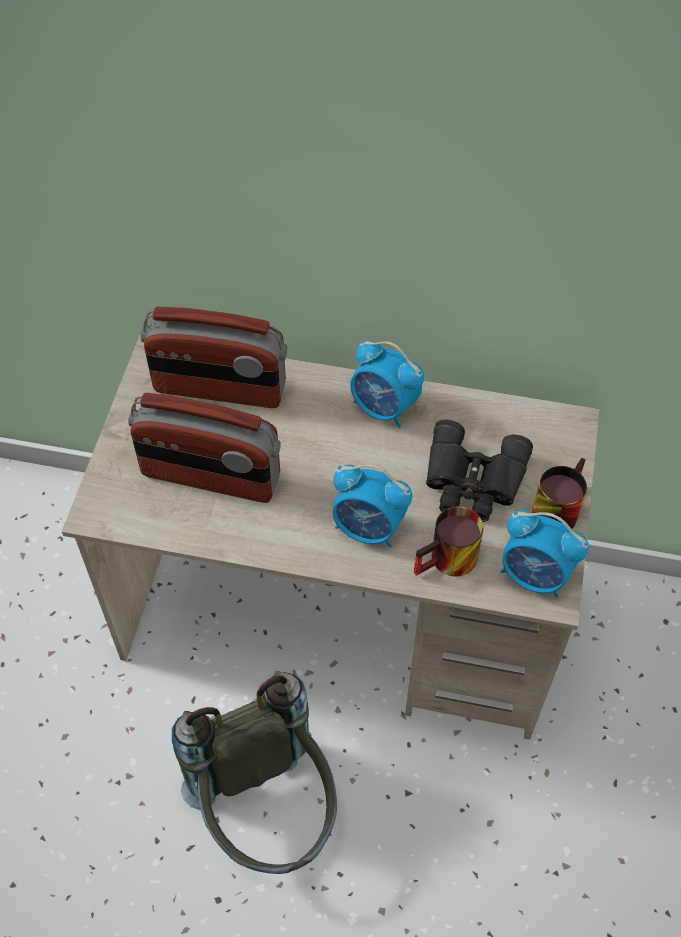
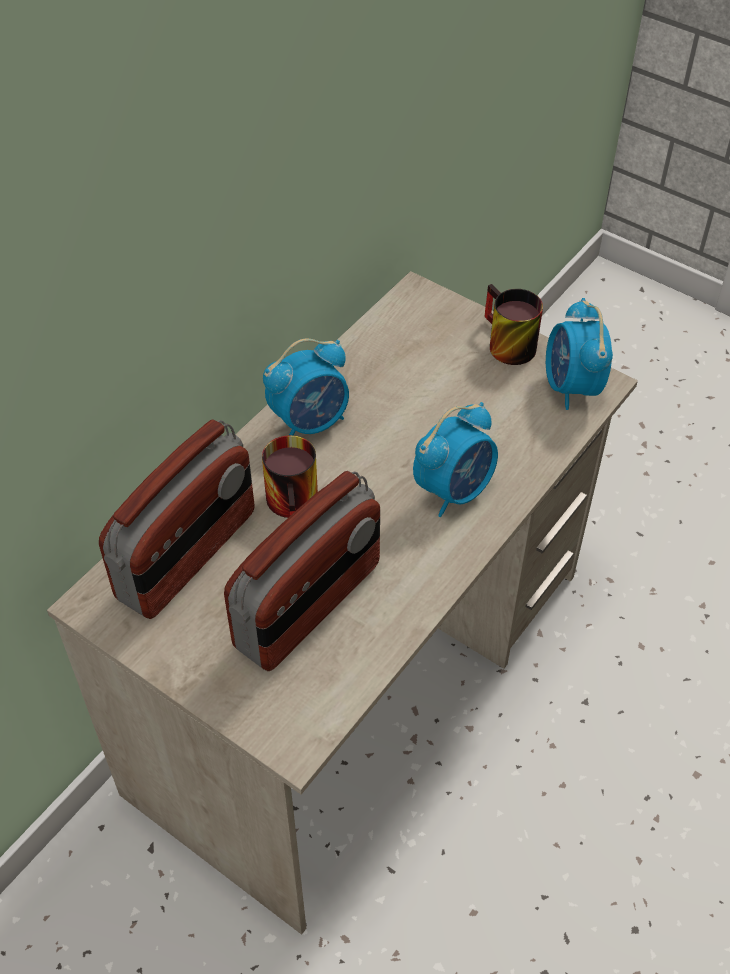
camera: 65 degrees left, 5 degrees down
grey backpack [172,671,337,874] -> none
mug [414,506,484,576] -> mug moved to [262,435,318,518]
black binoculars [426,419,533,522] -> none
alarm clock [501,510,589,597] -> alarm clock turned 120 degrees clockwise [546,298,613,410]

